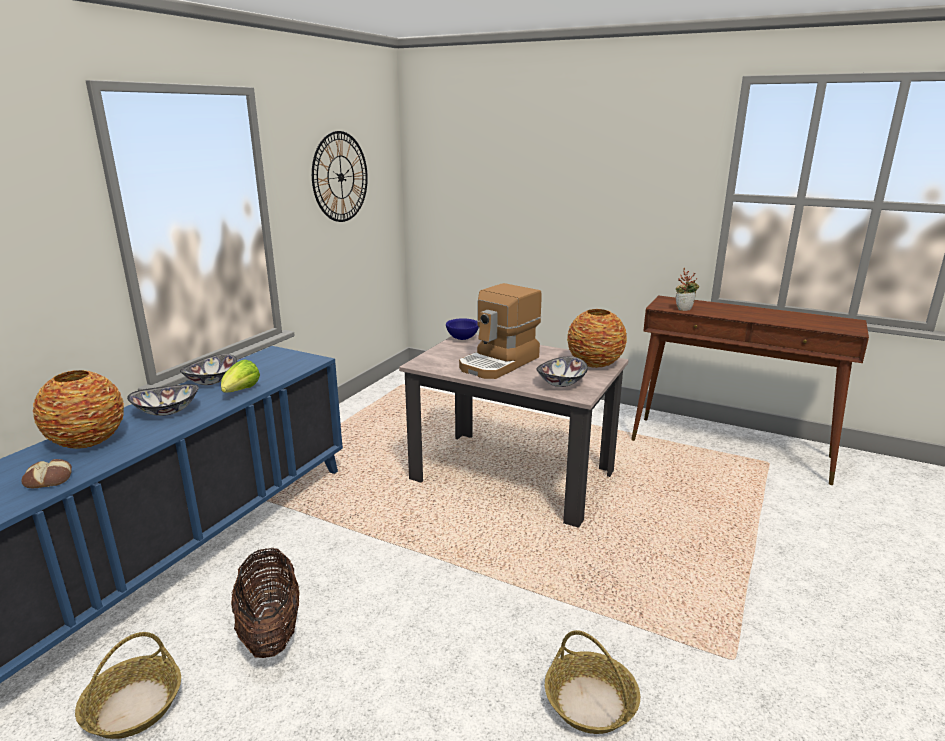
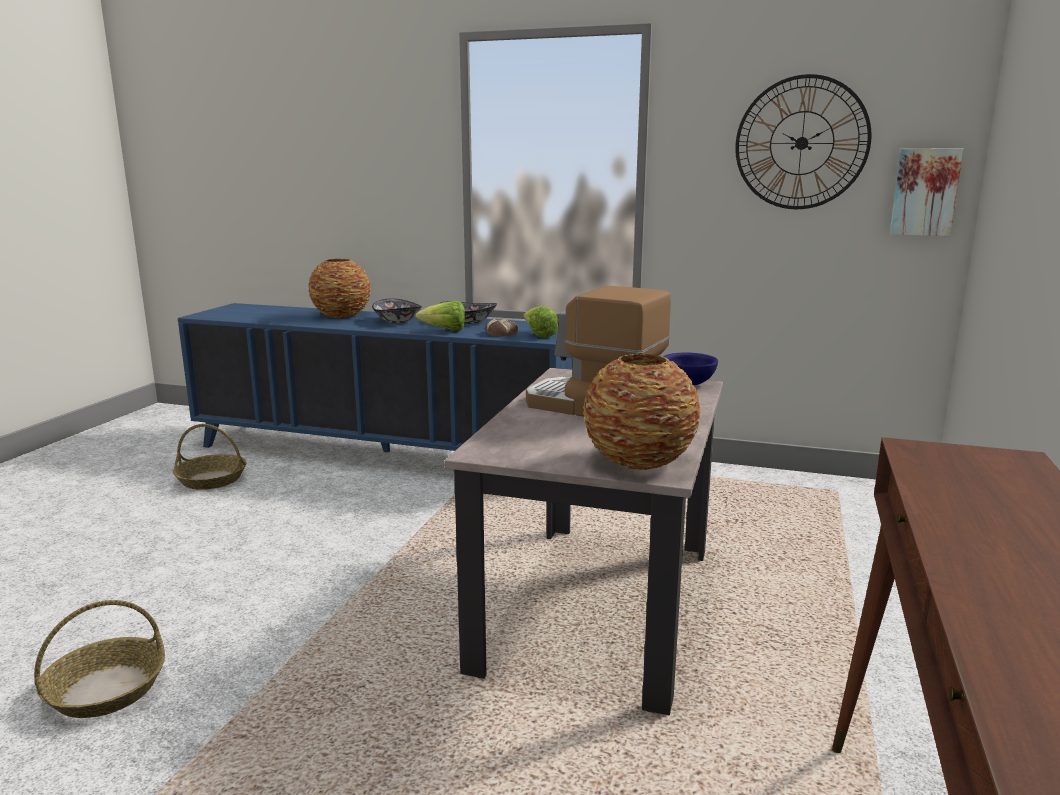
camera: 80 degrees right, 5 degrees down
bread [21,459,72,488] -> bread moved to [485,319,518,336]
basket [231,548,300,658] -> none
bowl [536,357,588,387] -> none
potted plant [676,268,699,311] -> none
none -> lettuce [523,306,558,338]
none -> picture [890,149,963,236]

